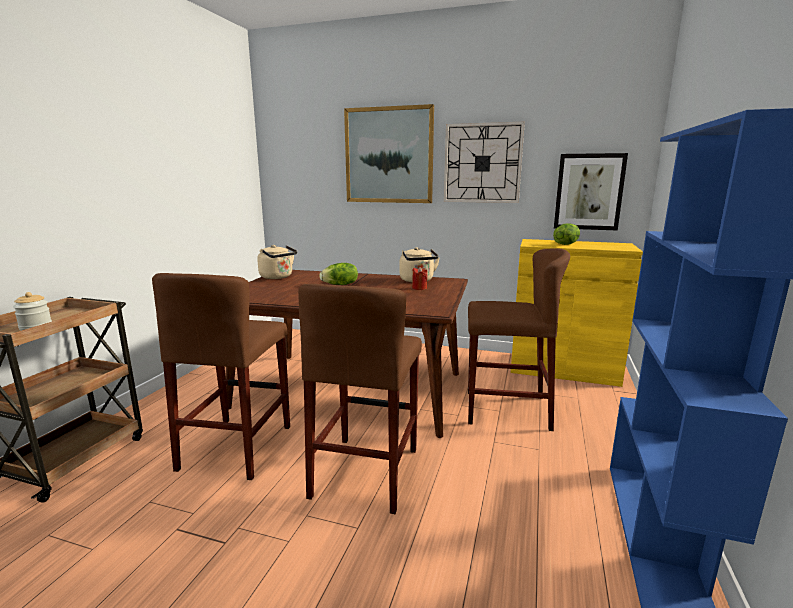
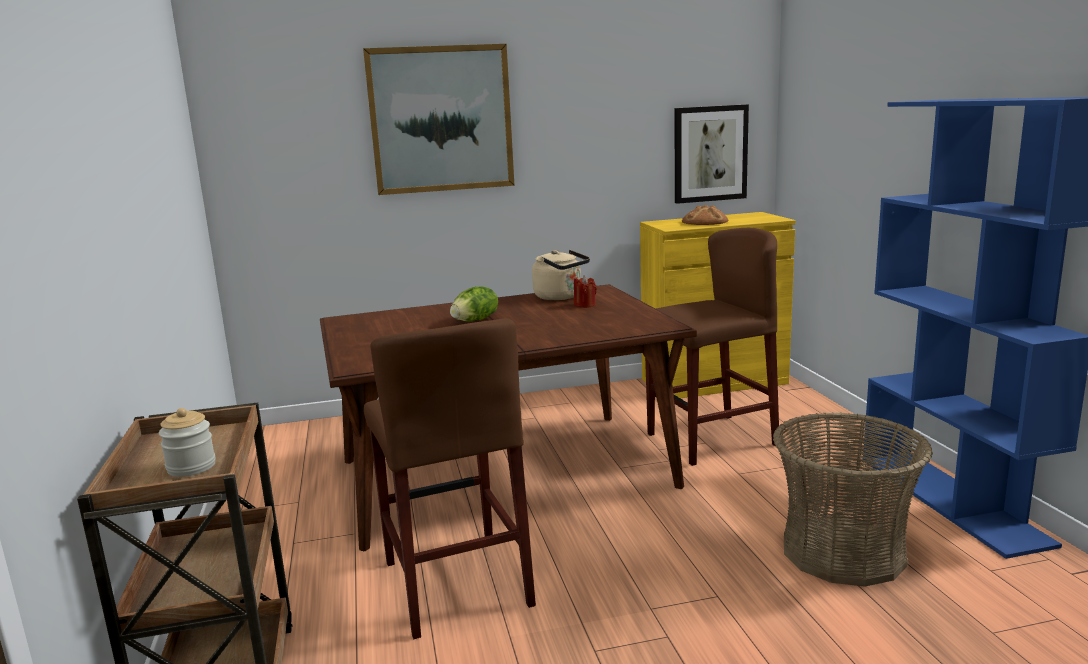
camera: 30 degrees left, 0 degrees up
beige kettle [257,245,297,279] -> none
brown stool [298,284,422,514] -> none
wall clock [444,121,525,203] -> none
lettuce [553,223,580,245] -> bread [682,205,728,225]
none -> basket [773,413,933,586]

